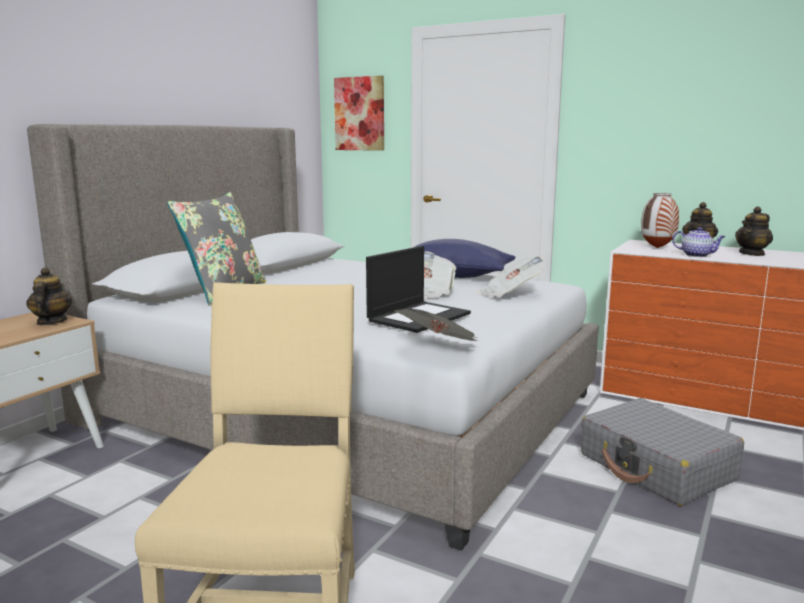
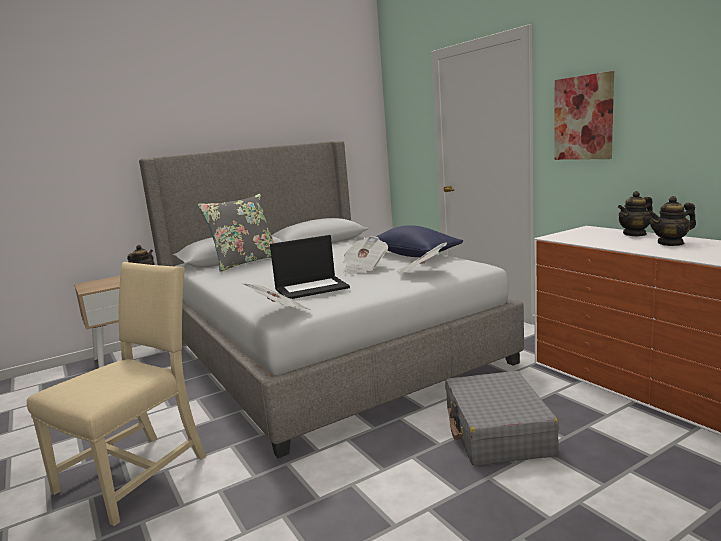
camera: 30 degrees right, 0 degrees up
picture [334,76,384,151] -> picture moved to [554,71,614,160]
vase [641,193,679,248] -> none
teapot [672,227,725,257] -> none

